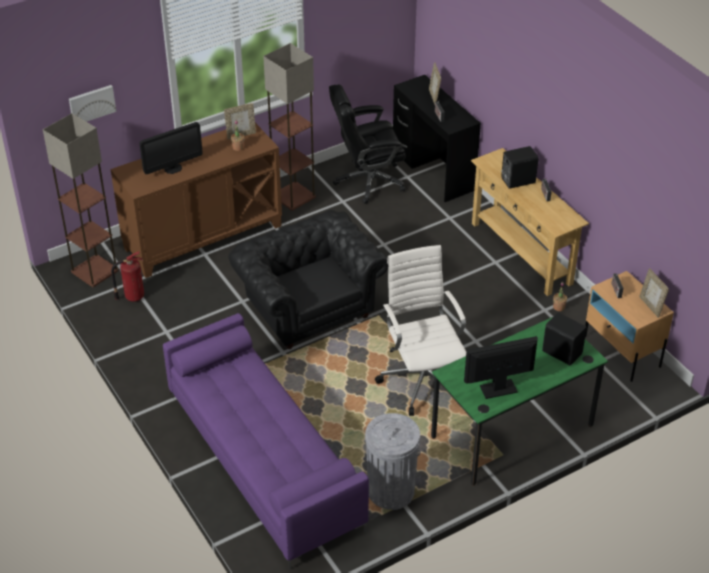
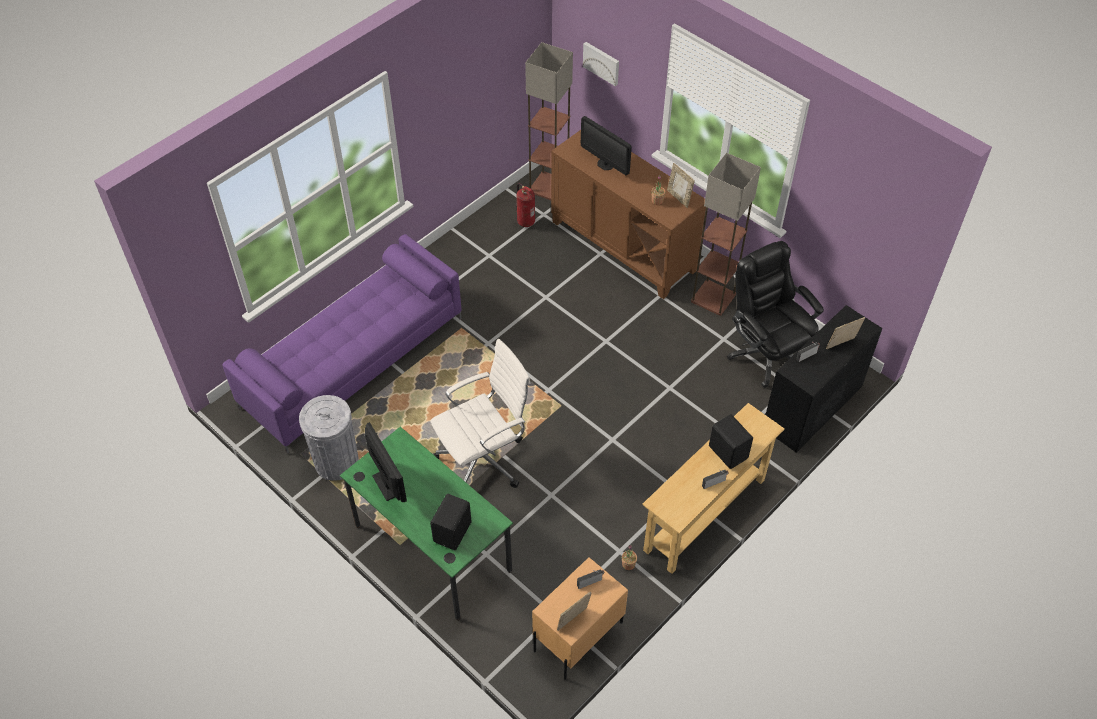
camera: 75 degrees right, 10 degrees up
black armchair [228,210,388,349] -> none

